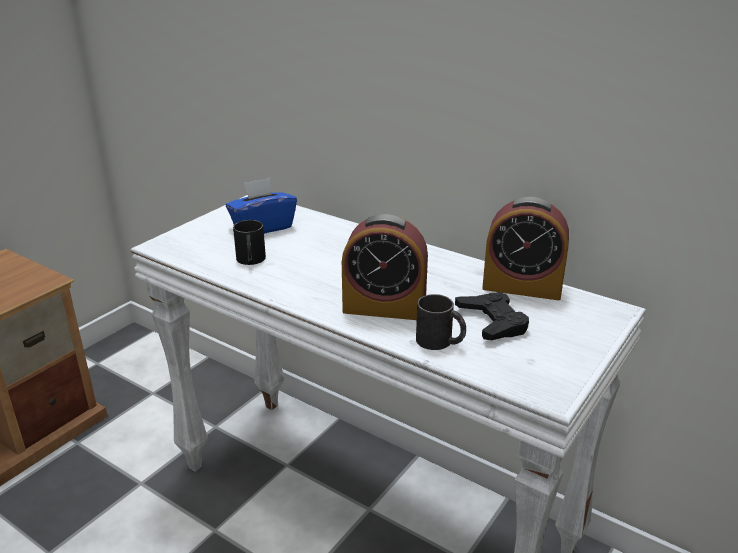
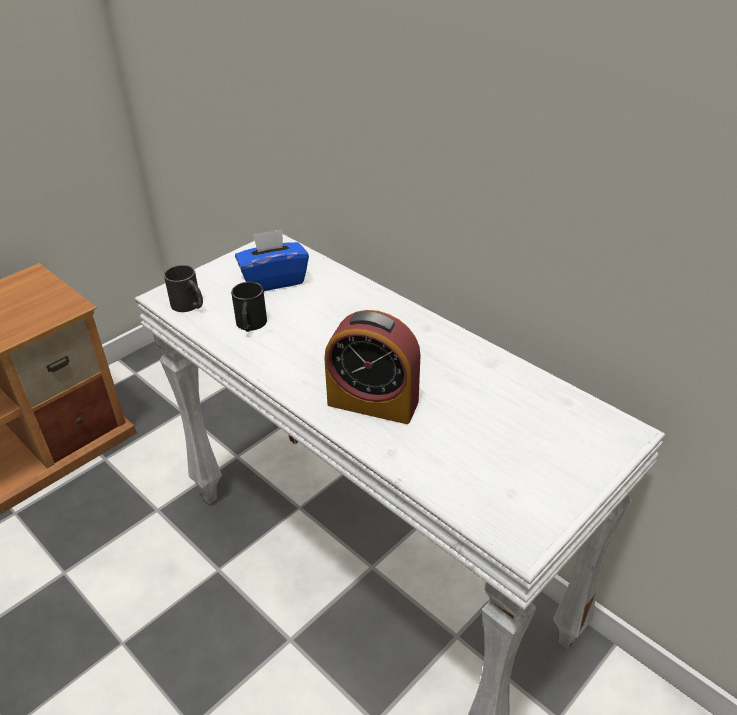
camera: 10 degrees right, 10 degrees up
black mug [416,294,466,350] -> black mug moved to [164,265,203,312]
black game controller [455,292,529,340] -> none
alarm clock [482,197,569,300] -> none

